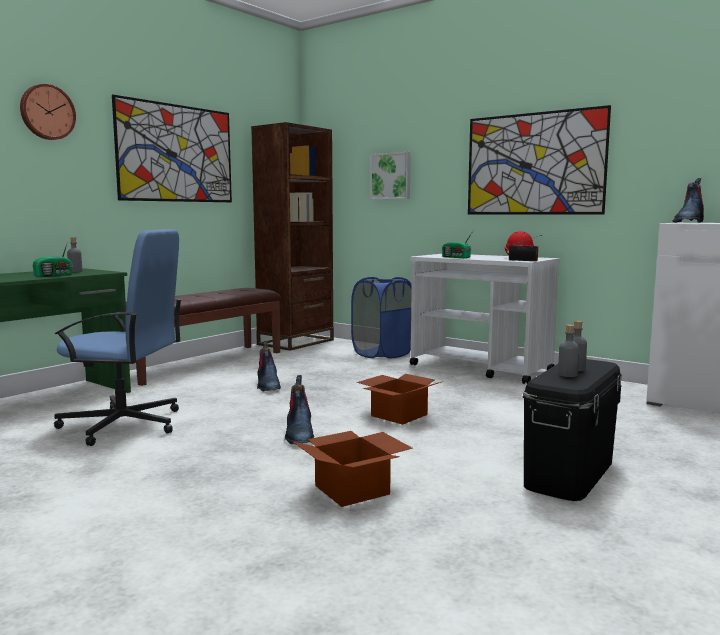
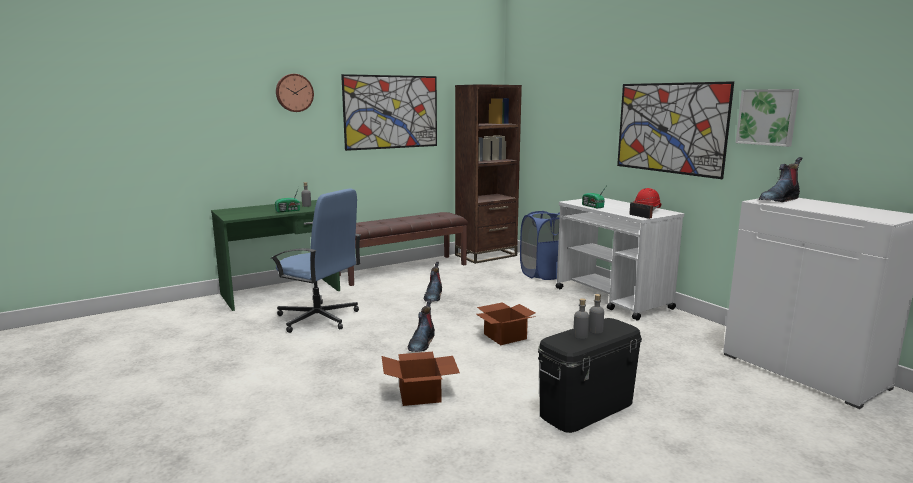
camera: 20 degrees right, 5 degrees up
picture [370,152,411,200] -> picture moved to [736,89,799,147]

